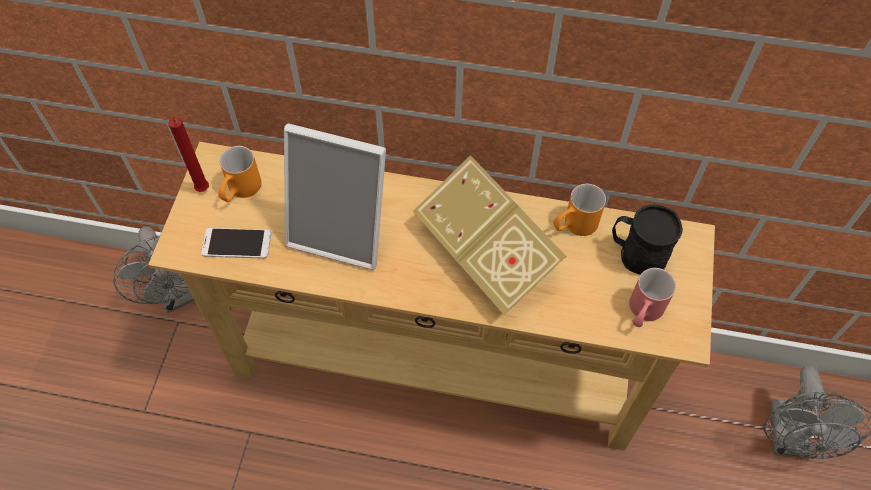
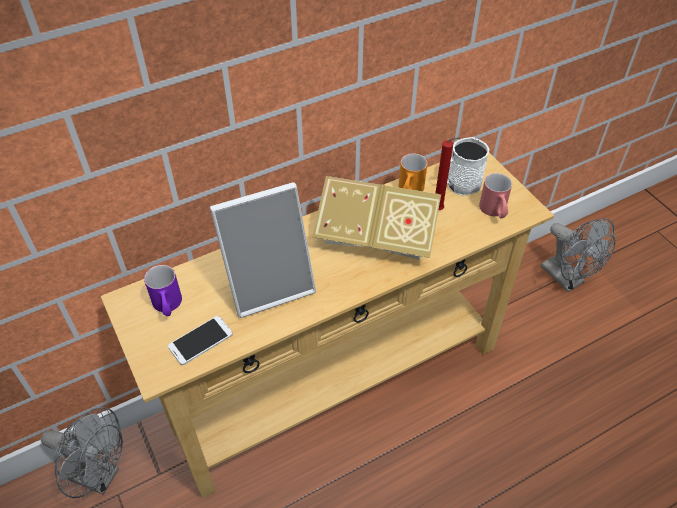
camera: 40 degrees left, 10 degrees down
red candle [169,117,209,192] -> red candle moved to [435,137,460,210]
orange mug [218,146,262,202] -> purple mug [144,265,182,316]
black mug [612,204,683,275] -> white mug [447,137,489,195]

